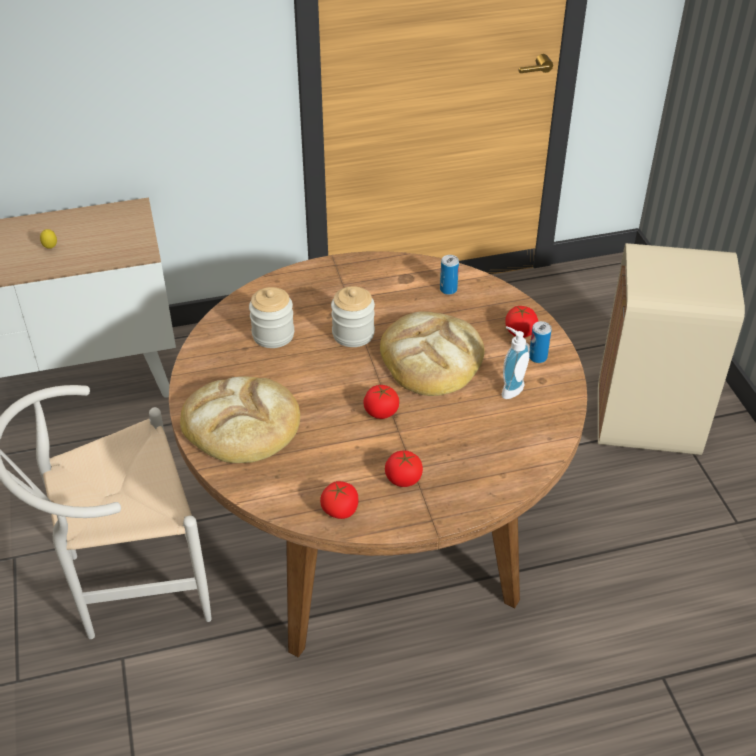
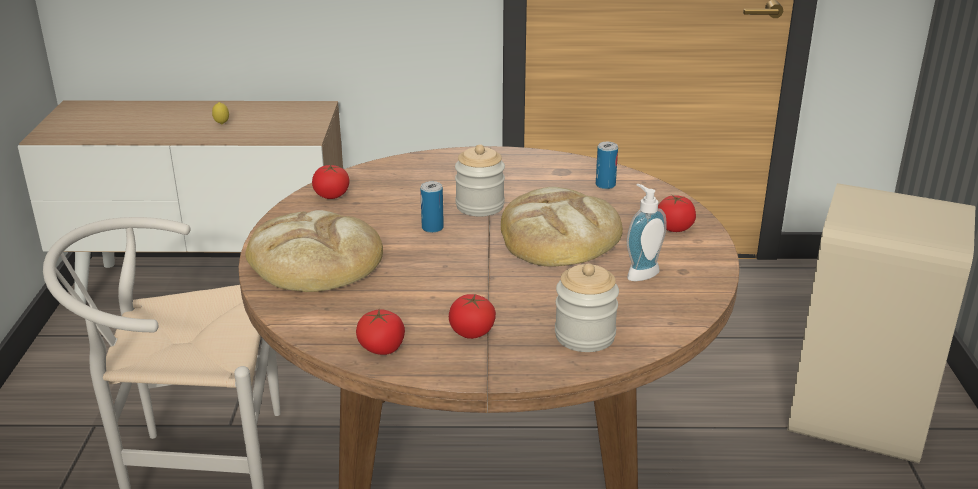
camera: 15 degrees right, 15 degrees down
jar [249,287,294,348] -> jar moved to [555,263,619,352]
tomato [363,385,399,419] -> tomato moved to [312,165,349,199]
can [529,321,552,363] -> can moved to [420,181,444,233]

